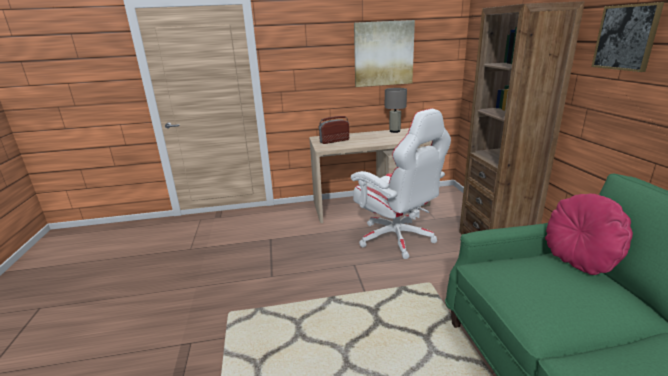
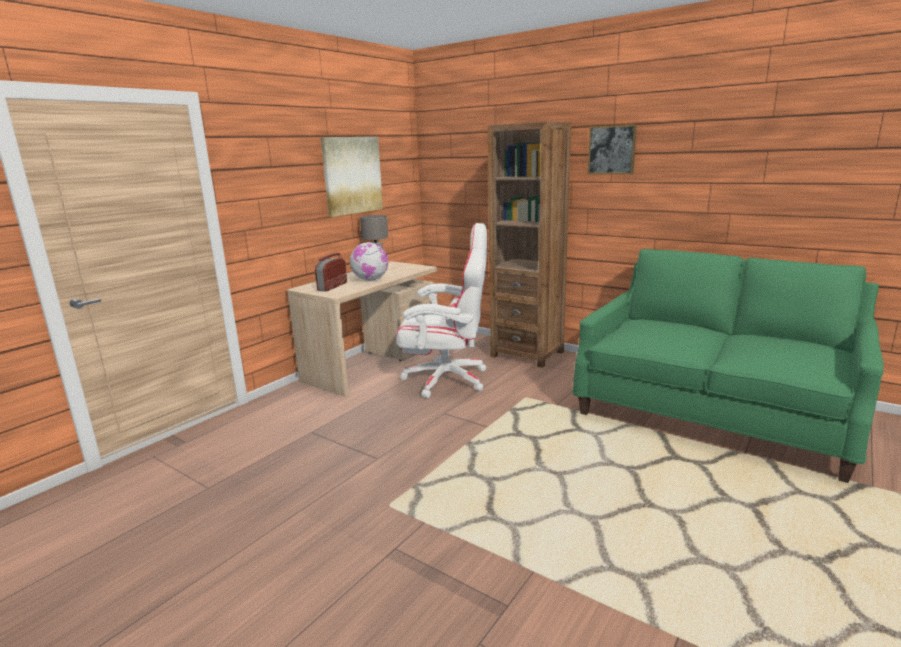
camera: 45 degrees left, 5 degrees down
pink pillow [545,194,633,275] -> none
none -> globe [350,242,388,281]

